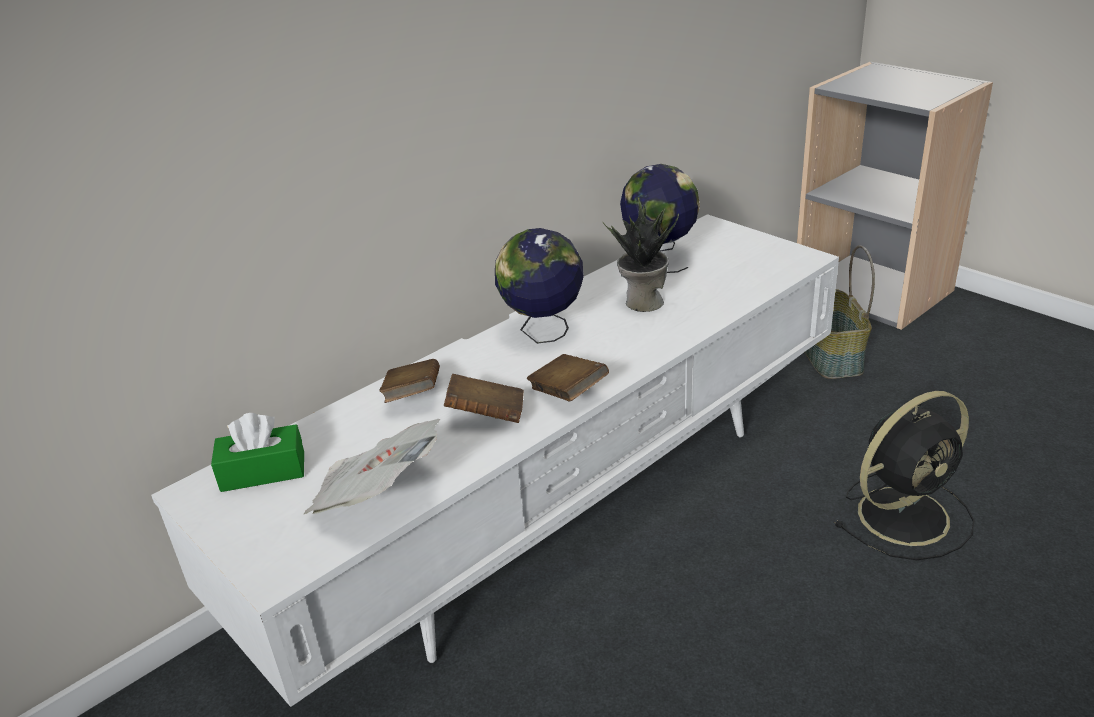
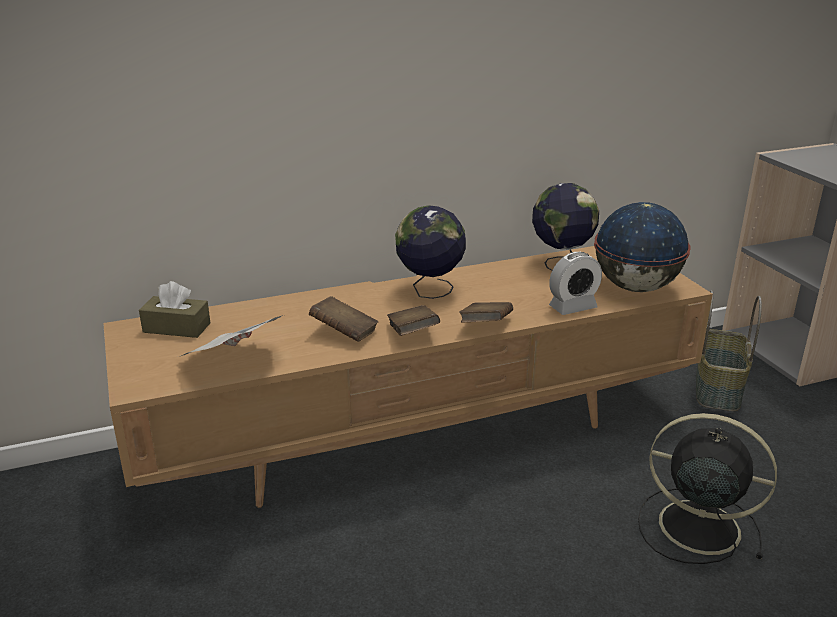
camera: 20 degrees right, 5 degrees down
white tv stand [151,214,839,707] -> brown tv stand [103,246,713,508]
green tissue box [211,413,304,492] -> brown tissue box [139,281,210,338]
brown book [379,359,440,403] -> brown book moved to [459,302,513,323]
potted plant [602,197,679,312] -> none
black fan [834,391,975,560] -> black fan turned 150 degrees counterclockwise [638,413,777,564]
none -> alarm clock [549,252,602,315]
none -> globe [594,202,691,292]

